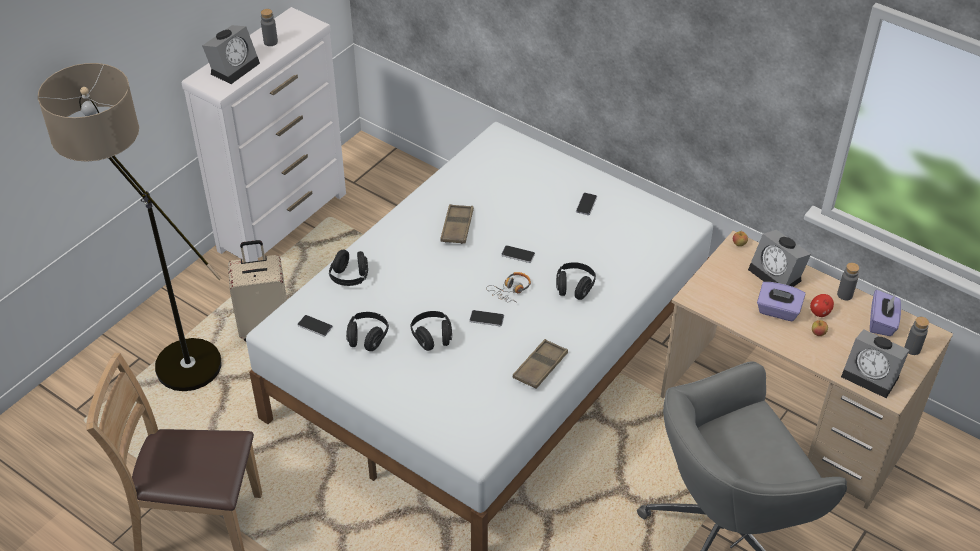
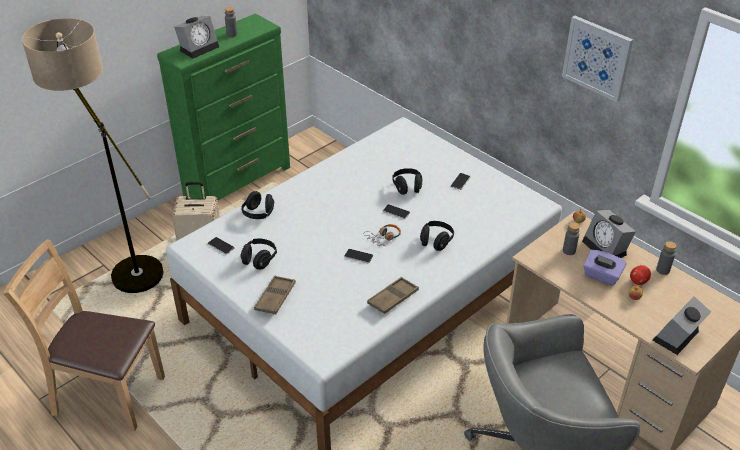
camera: 10 degrees right, 5 degrees down
white dresser [182,7,346,262] -> green dresser [157,13,290,201]
black headphones [410,311,452,351] -> black headphones moved to [392,168,422,195]
brown tray [440,204,474,244] -> brown tray moved to [254,276,296,314]
alarm clock [841,329,909,398] -> alarm clock turned 90 degrees clockwise [653,297,711,355]
purple tissue box [870,290,901,336] -> none
grey bottle [904,317,929,355] -> grey bottle moved to [563,222,580,255]
none -> picture [562,16,633,102]

